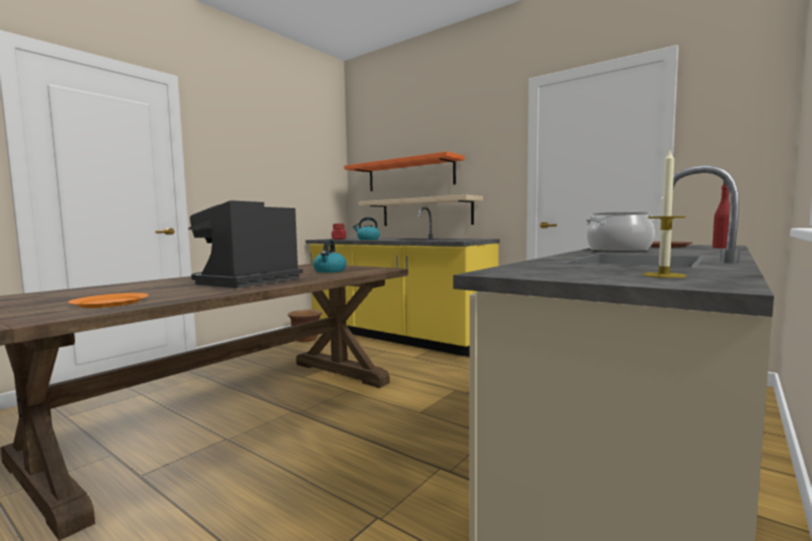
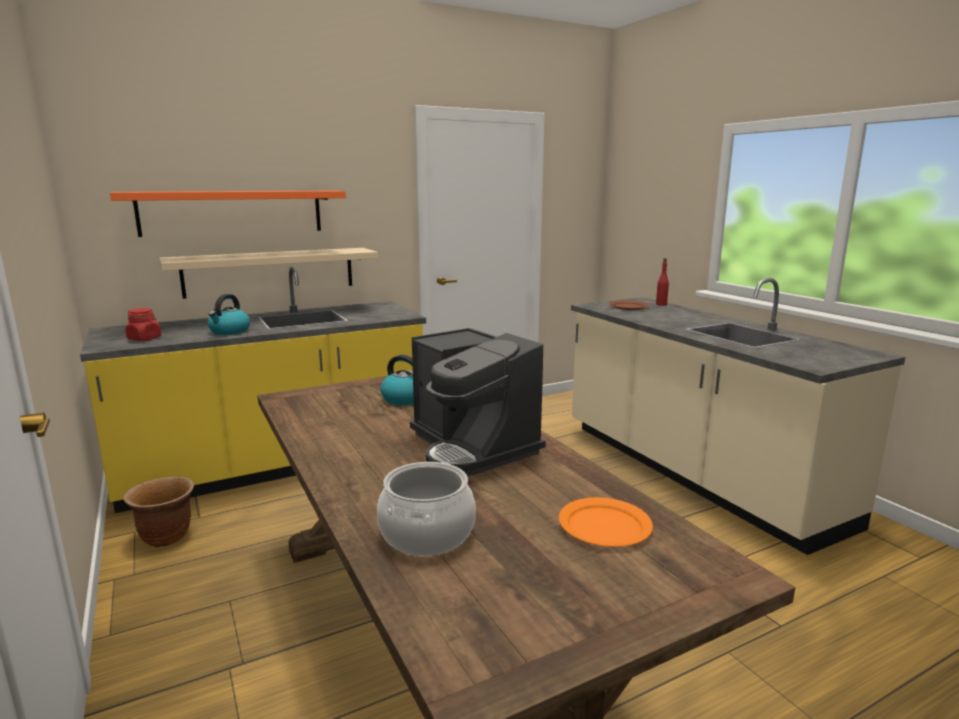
camera: 65 degrees left, 10 degrees up
cooking pot [586,212,655,252] -> cooking pot moved to [377,462,476,556]
candle [642,151,686,278] -> none

